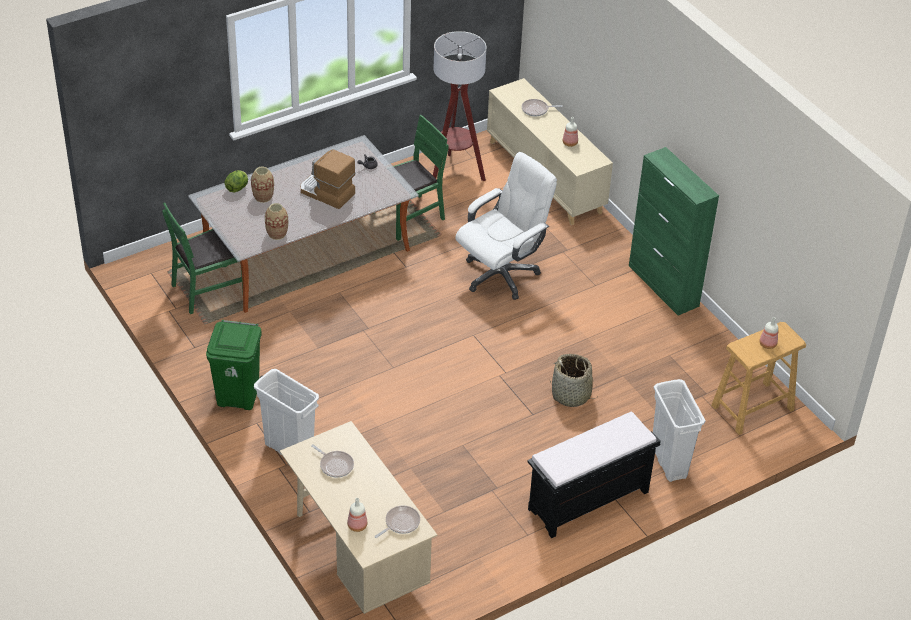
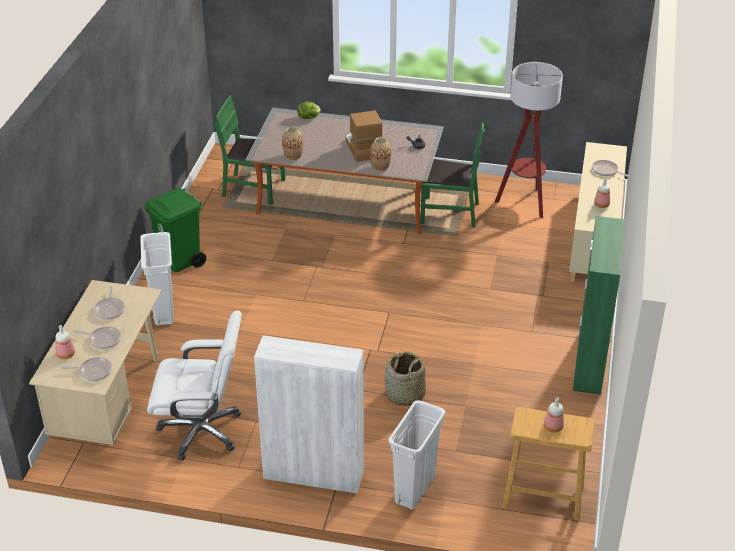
camera: 45 degrees right, 5 degrees down
vase [251,167,274,203] -> vase moved to [370,137,391,172]
white office chair [455,152,557,300] -> white office chair moved to [147,310,242,460]
black bench [527,412,661,538] -> white cabinet [254,335,364,494]
none -> frying pan [74,326,121,349]

